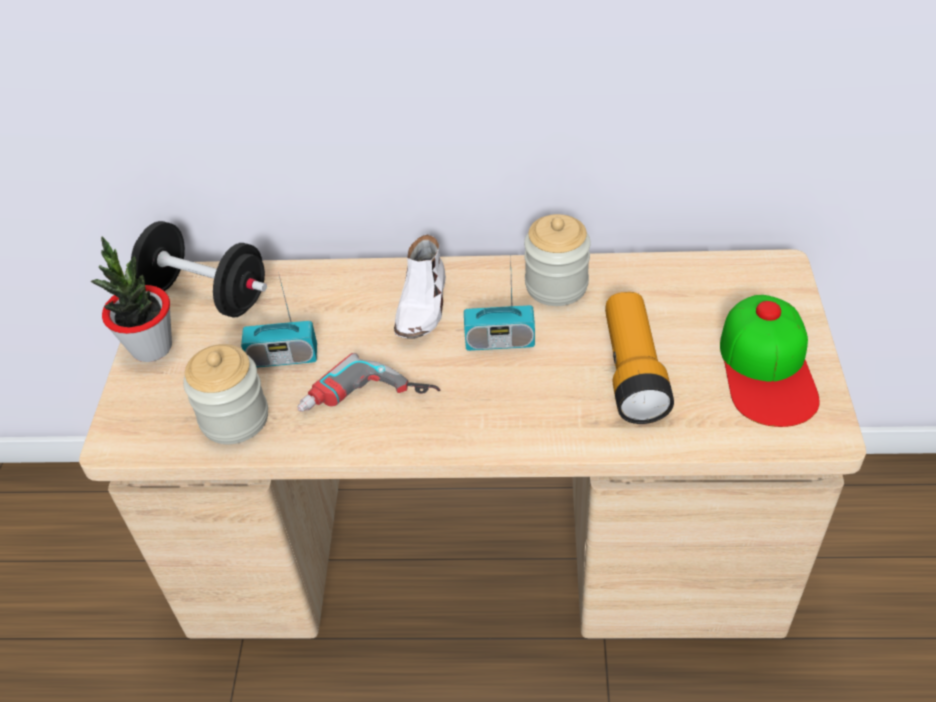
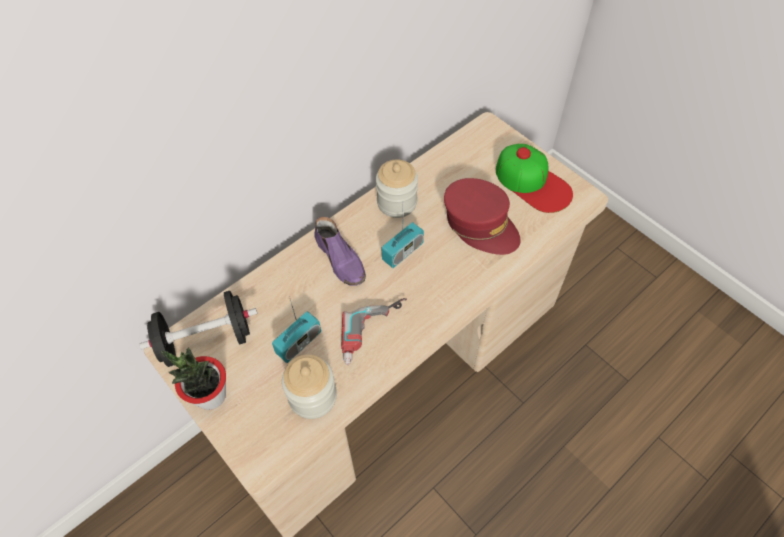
camera: 45 degrees left, 10 degrees up
white shoe [394,234,446,339] -> purple shoe [314,217,366,286]
flashlight [605,292,674,424] -> red cap [444,178,521,255]

